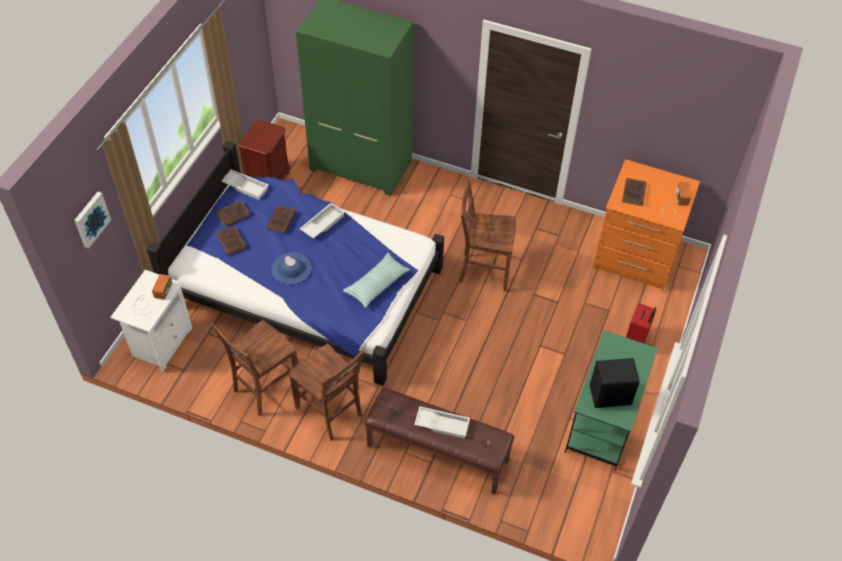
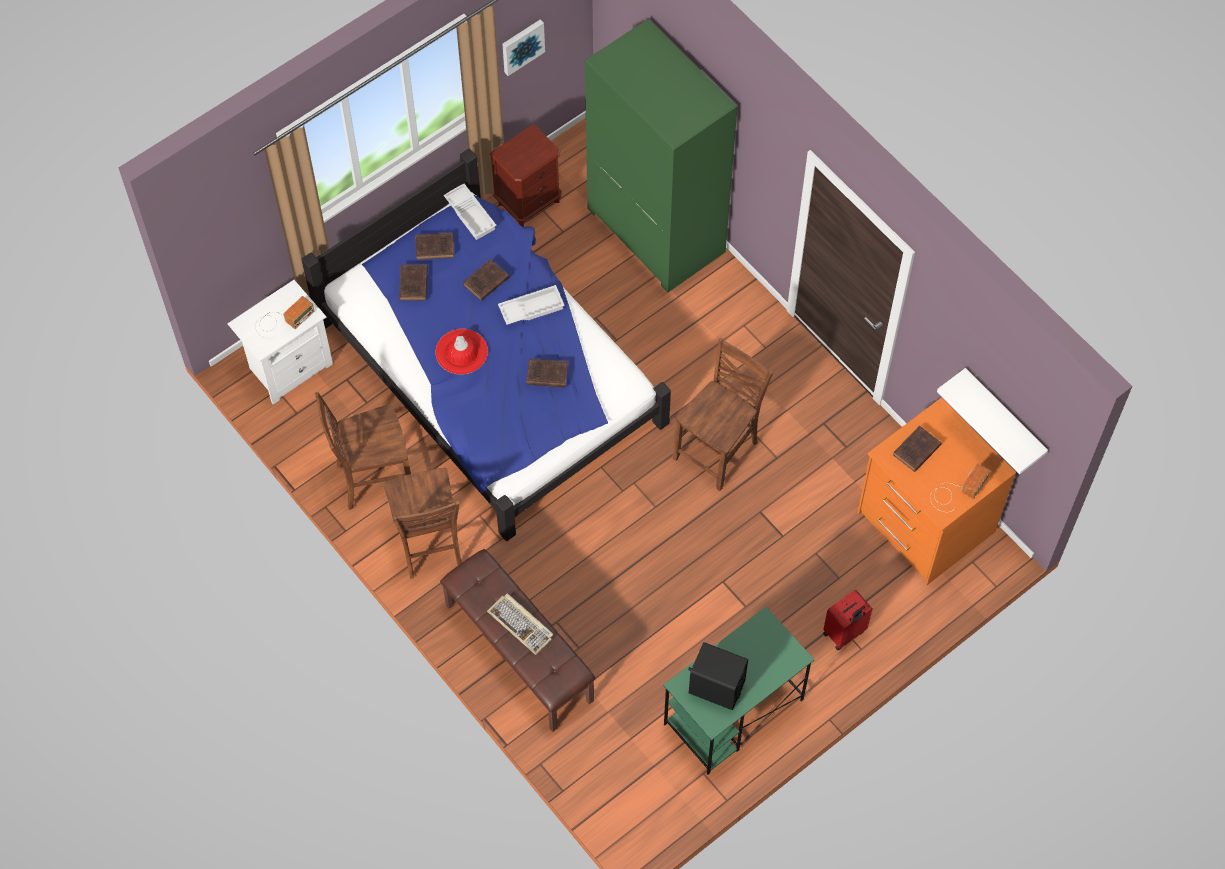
camera: 30 degrees right, 10 degrees up
picture [74,192,111,248] -> picture moved to [502,19,545,76]
blue hat [271,253,312,284] -> red hat [435,329,488,375]
pillow [343,253,410,308] -> none
white tray [414,406,470,439] -> keyboard [487,593,554,655]
brown chair [459,180,516,292] -> brown chair turned 90 degrees clockwise [673,338,773,491]
none -> brown book [526,359,568,388]
none -> white shelf [937,368,1048,474]

